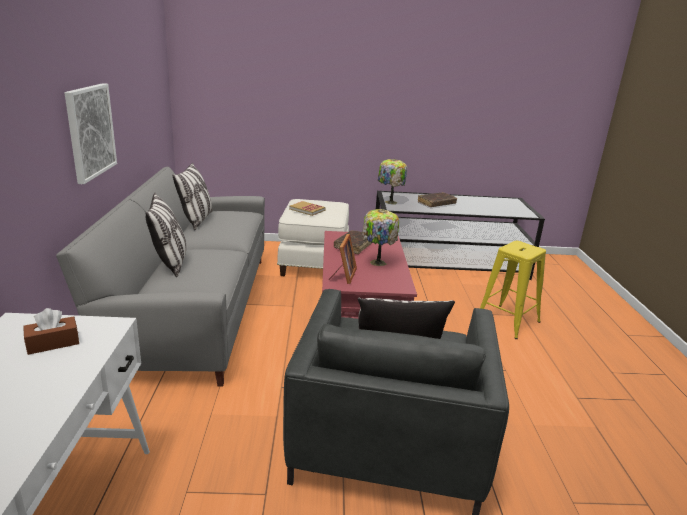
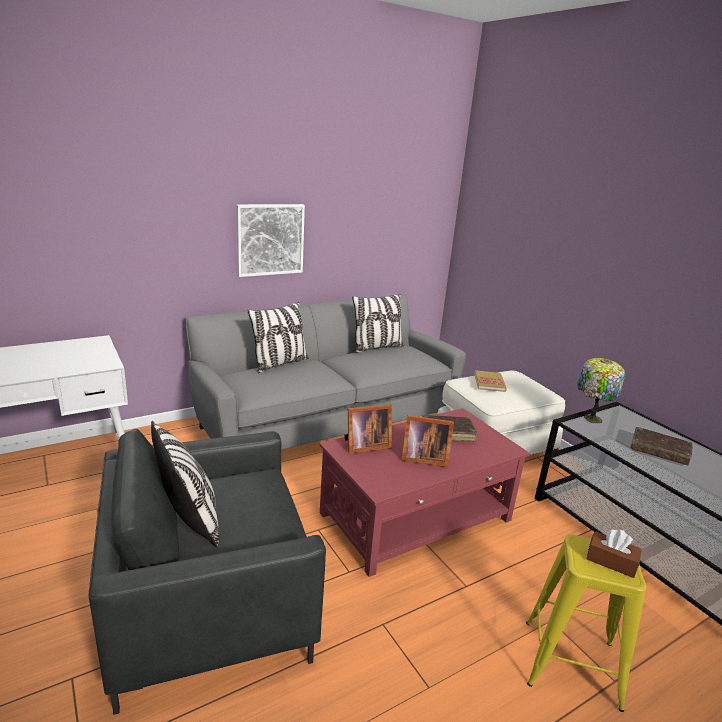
camera: 60 degrees right, 0 degrees up
brown tissue box [23,308,79,355] -> brown tissue box moved to [586,530,642,578]
table lamp [362,209,399,266] -> picture frame [402,415,454,467]

